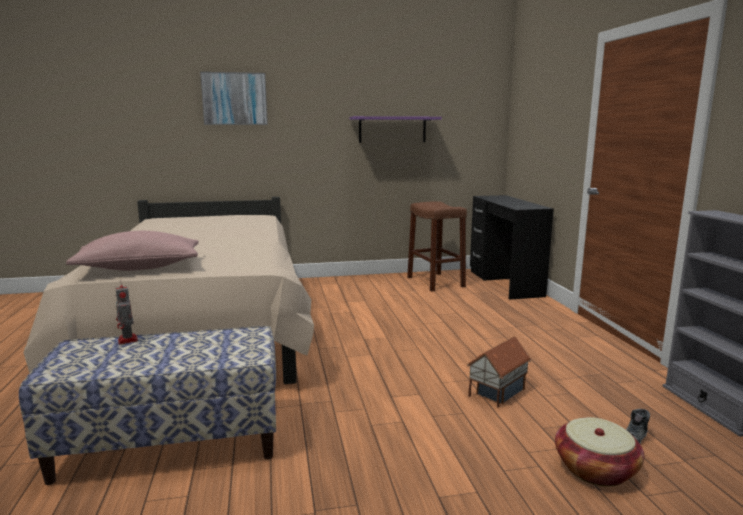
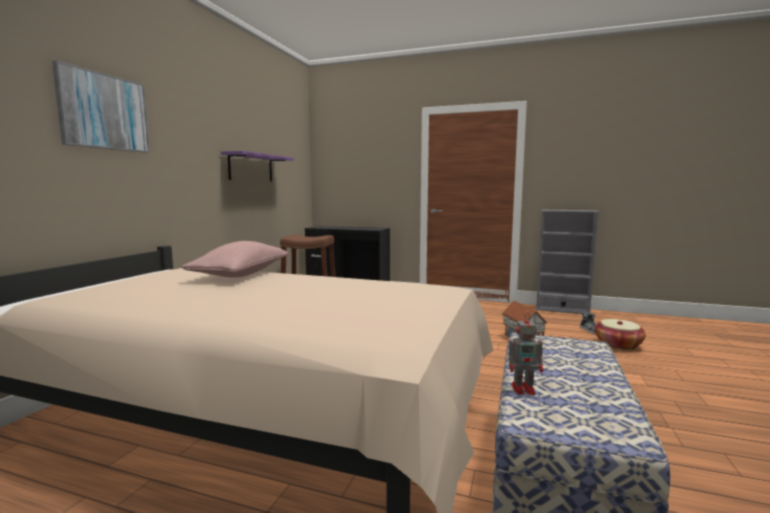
camera: 60 degrees left, 5 degrees down
pink pillow [66,231,199,271] -> pink pillow moved to [181,241,288,277]

